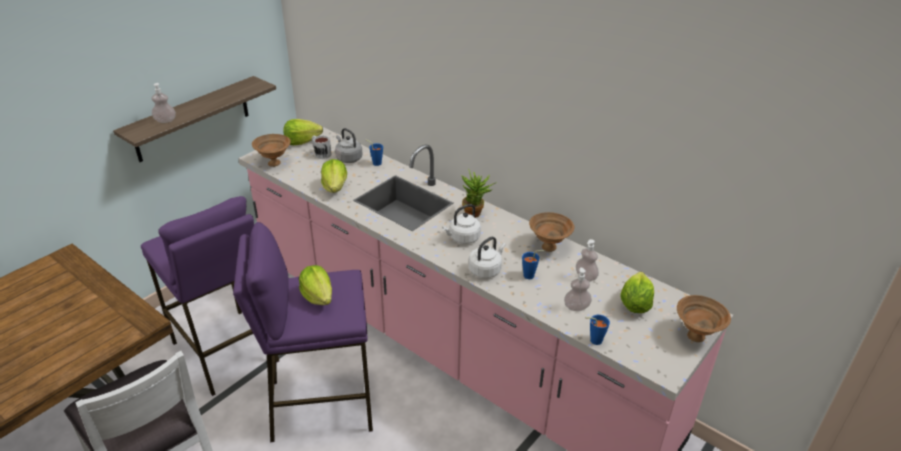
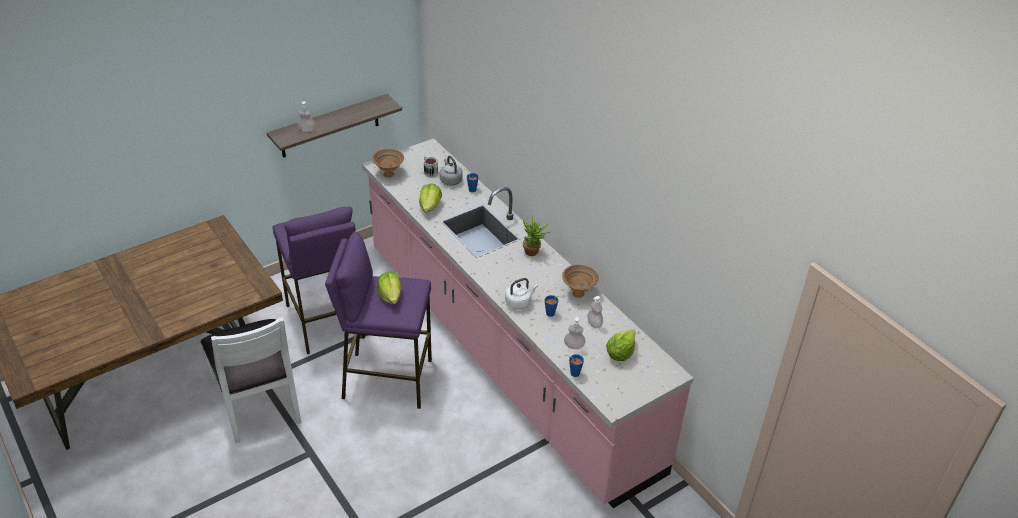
camera: 15 degrees right, 5 degrees up
lettuce [283,119,323,145] -> none
white kettle [442,204,481,244] -> none
brown bowl [677,295,731,342] -> none

